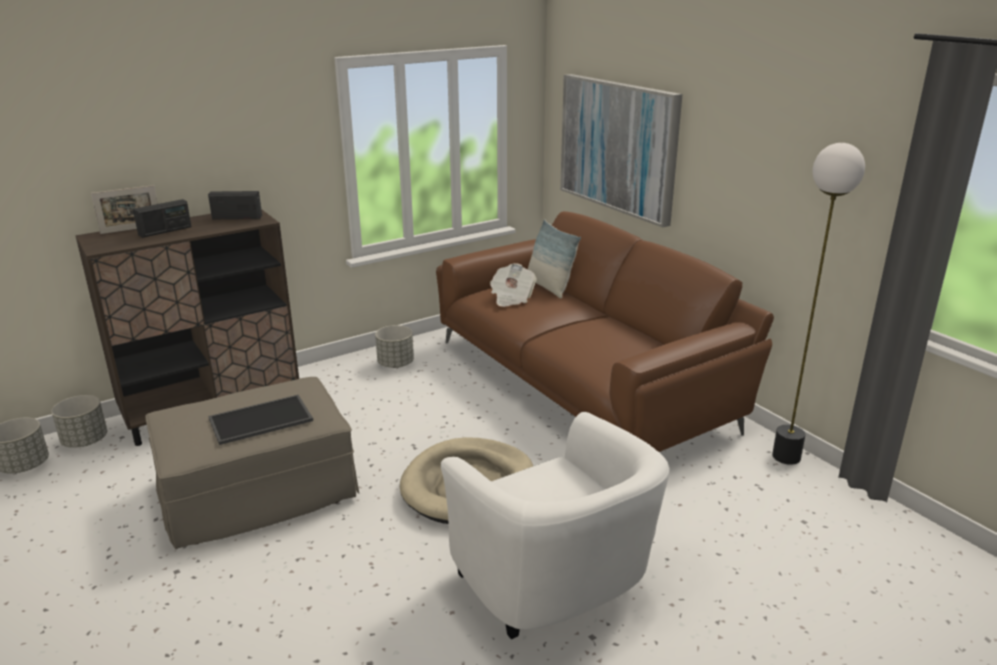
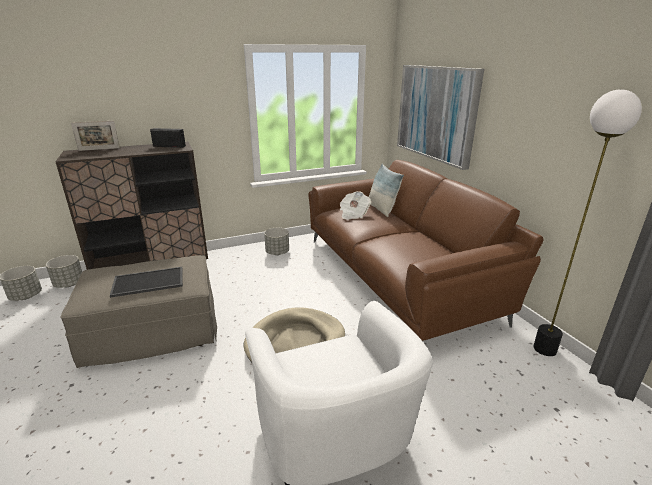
camera: 10 degrees right, 0 degrees up
radio [133,199,191,238] -> none

